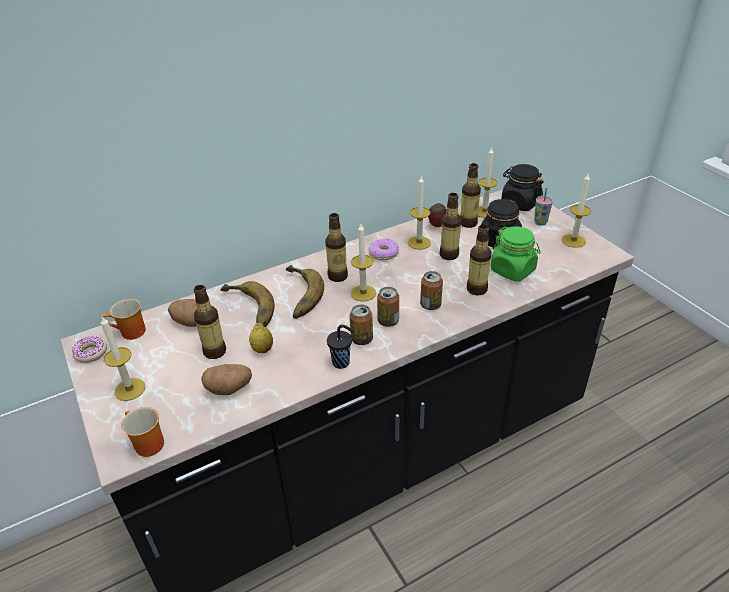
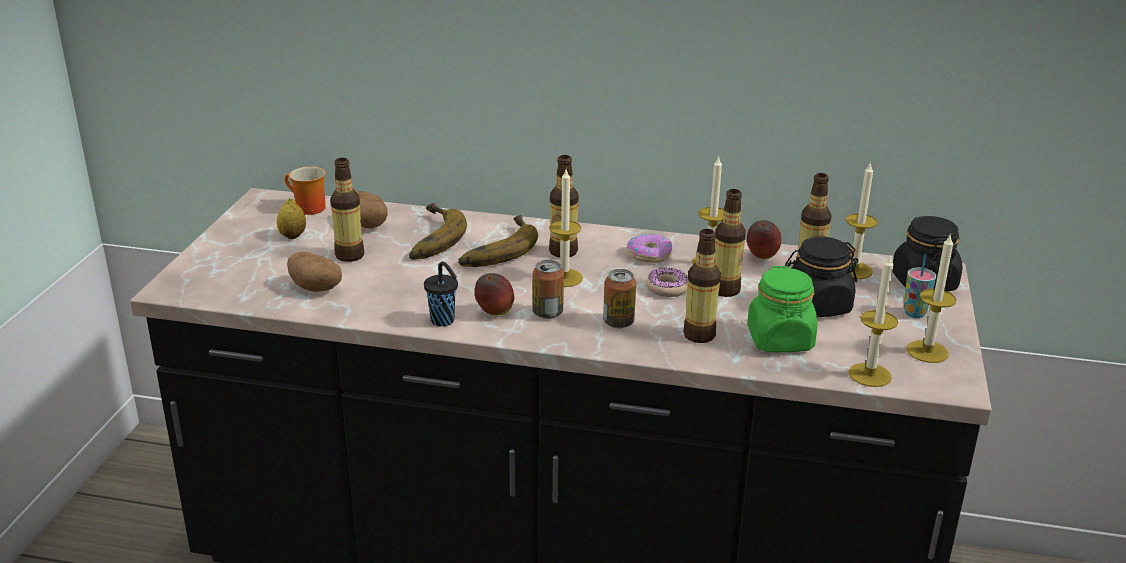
camera: 40 degrees right, 10 degrees down
donut [72,336,107,363] -> donut moved to [646,268,688,297]
candle [101,317,145,401] -> candle moved to [849,256,898,387]
mug [121,407,164,457] -> none
lemon [249,323,273,353] -> lemon moved to [277,199,306,239]
can [349,304,373,345] -> apple [475,273,514,316]

